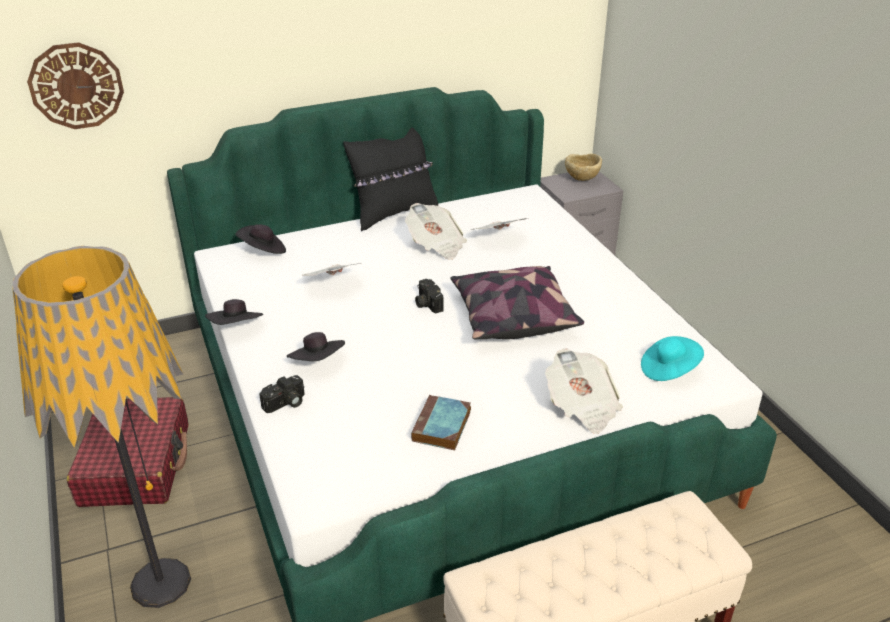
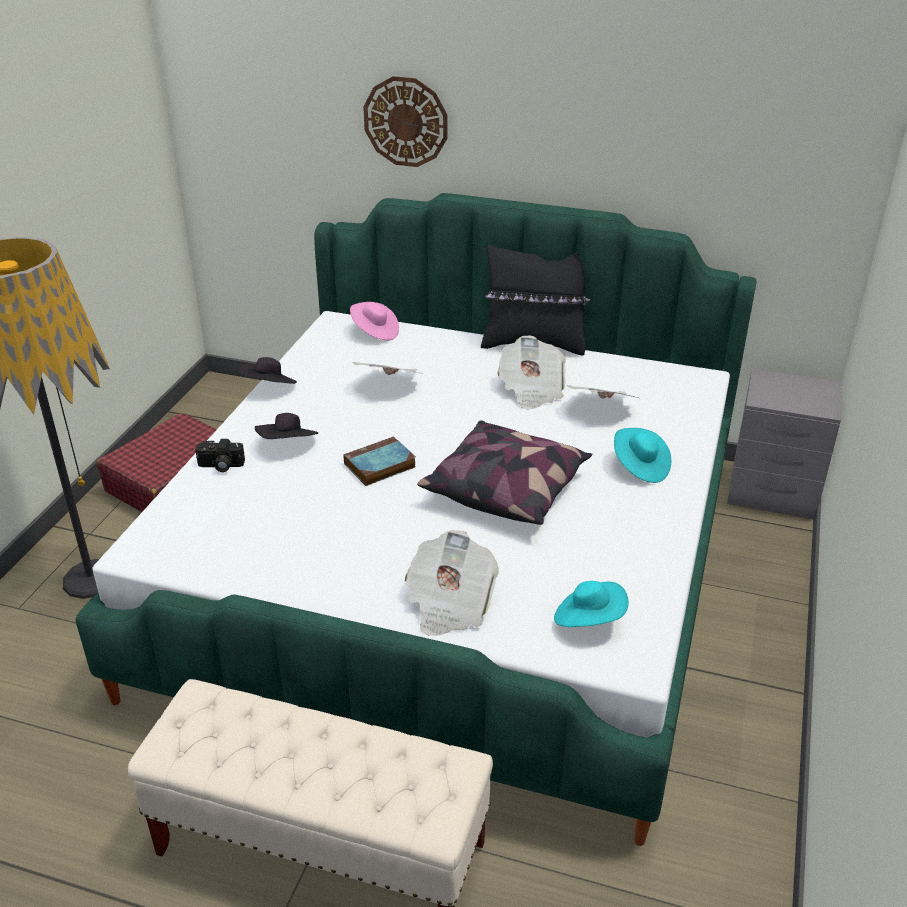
camera: 40 degrees right, 0 degrees up
wall clock [27,42,124,129] -> wall clock moved to [363,76,447,167]
black hat [235,224,286,254] -> pink hat [350,302,399,340]
book [411,395,471,450] -> book moved to [343,436,416,486]
camera [415,279,444,314] -> none
beige bowl [565,153,602,181] -> none
none -> turquoise hat [614,428,671,483]

